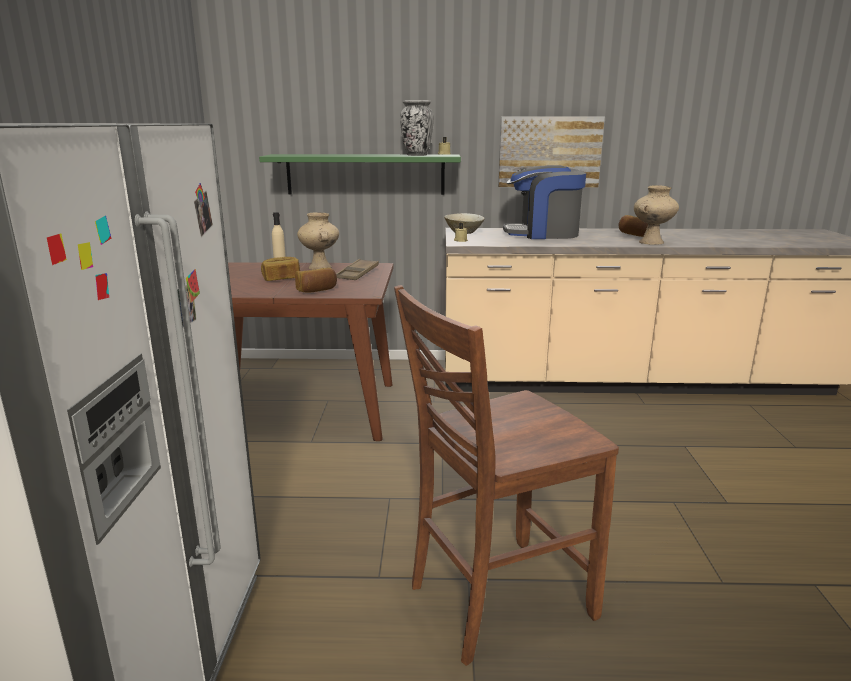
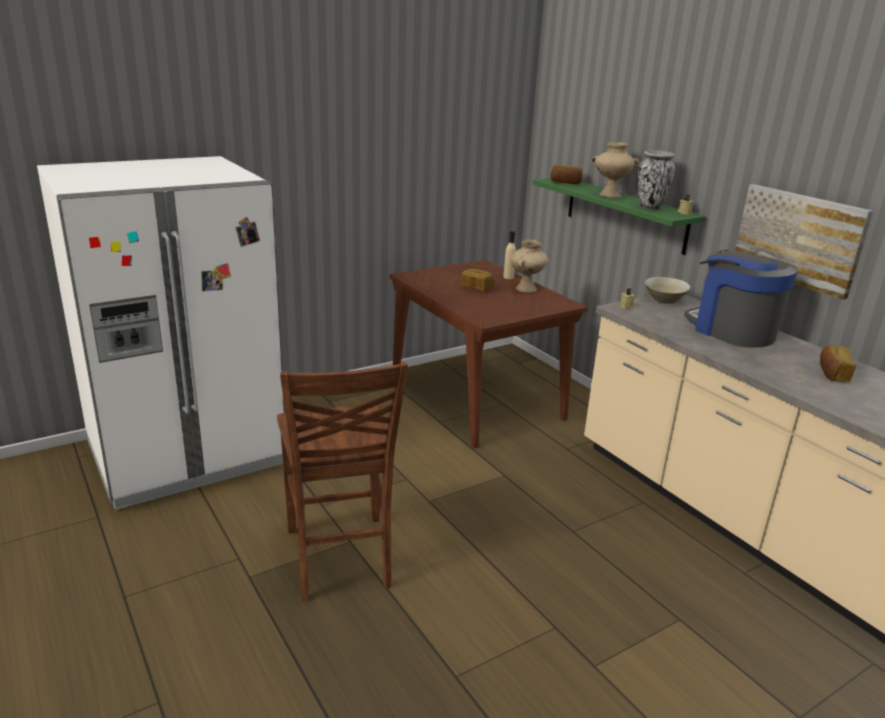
camera: 55 degrees right, 5 degrees up
bread [295,267,337,293] -> bread moved to [551,165,583,184]
brown tray [336,259,379,280] -> none
brown chair [394,285,619,666] -> brown chair turned 135 degrees counterclockwise [277,362,408,602]
beige vase [634,185,679,245] -> beige vase moved to [591,142,640,198]

